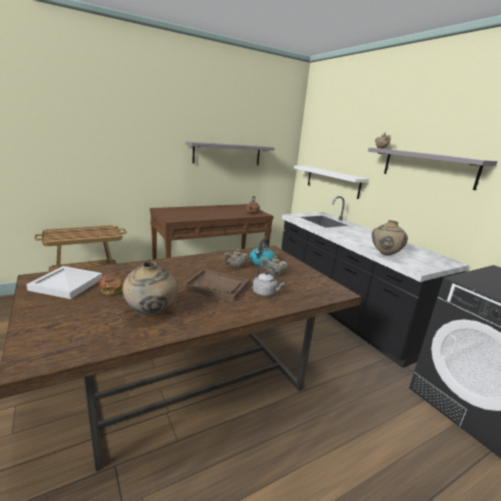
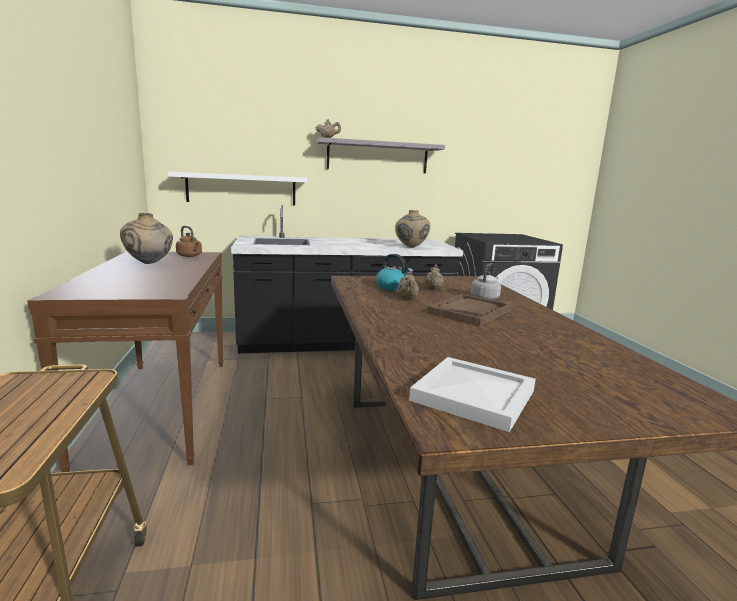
camera: 70 degrees left, 5 degrees down
bread [99,275,123,295] -> none
beige vase [123,261,178,315] -> beige vase moved to [120,213,173,264]
grey shelf [185,142,274,165] -> none

